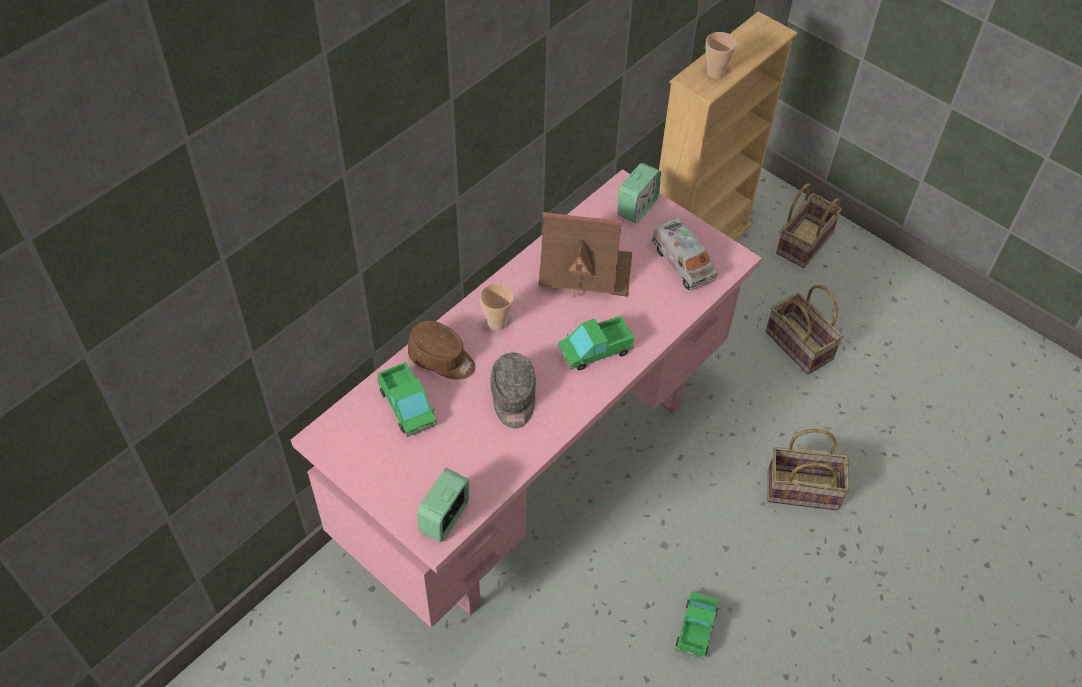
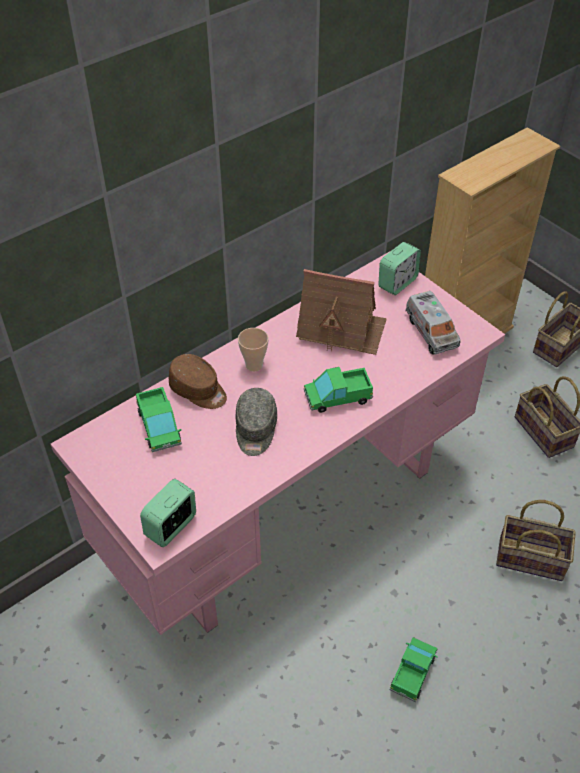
camera: 10 degrees right, 5 degrees down
cup [706,32,737,79] -> none

